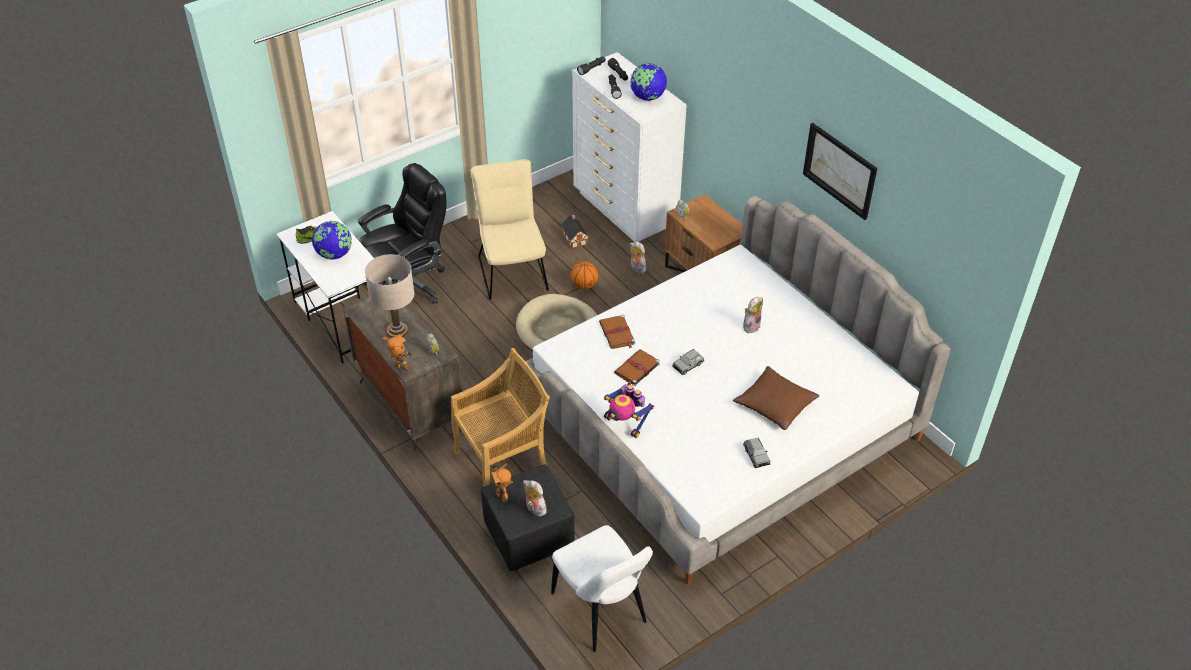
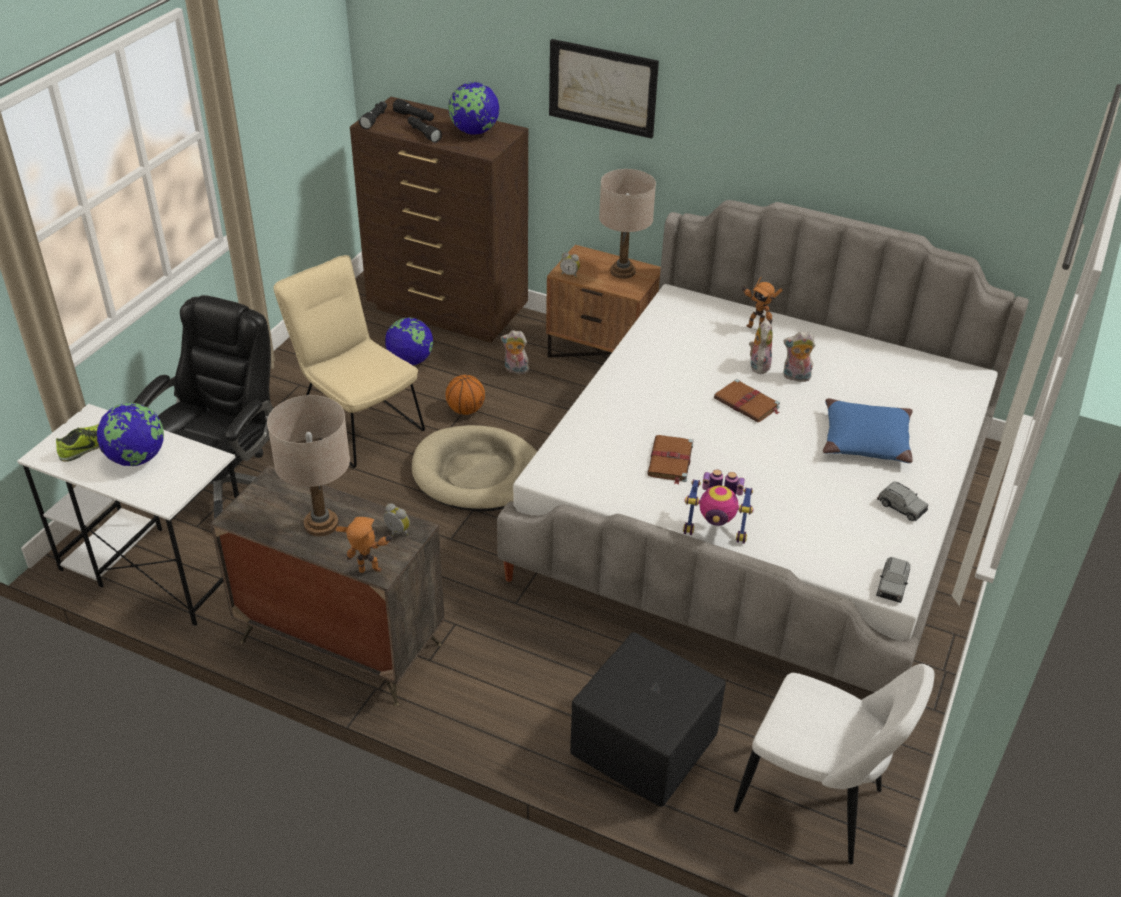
camera: 30 degrees left, 5 degrees down
beige chair [451,348,550,487] -> none
toy robot [491,464,513,502] -> toy robot moved to [741,276,783,328]
plush toy [523,480,547,517] -> plush toy moved to [783,332,815,382]
toy house [561,215,589,249] -> globe [385,317,433,365]
white dresser [572,52,687,242] -> brown dresser [350,97,528,343]
brown book [599,315,635,349] -> brown book moved to [714,379,780,422]
grey toy car [672,349,704,375] -> grey toy car moved to [876,557,911,603]
brown pillow [733,366,820,430] -> blue pillow [823,398,913,463]
picture [803,123,877,220] -> picture moved to [549,39,659,139]
none -> beige table lamp [599,169,656,279]

